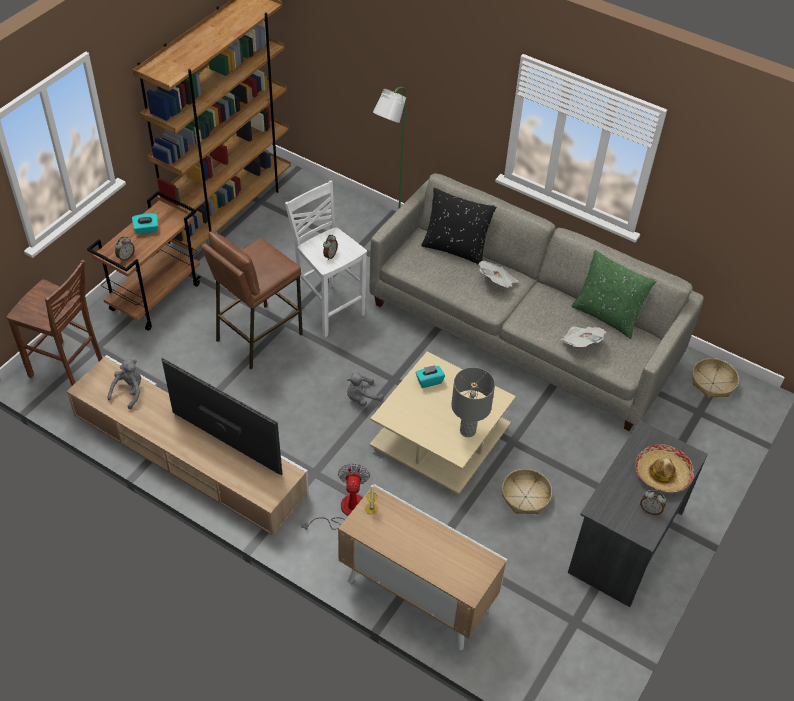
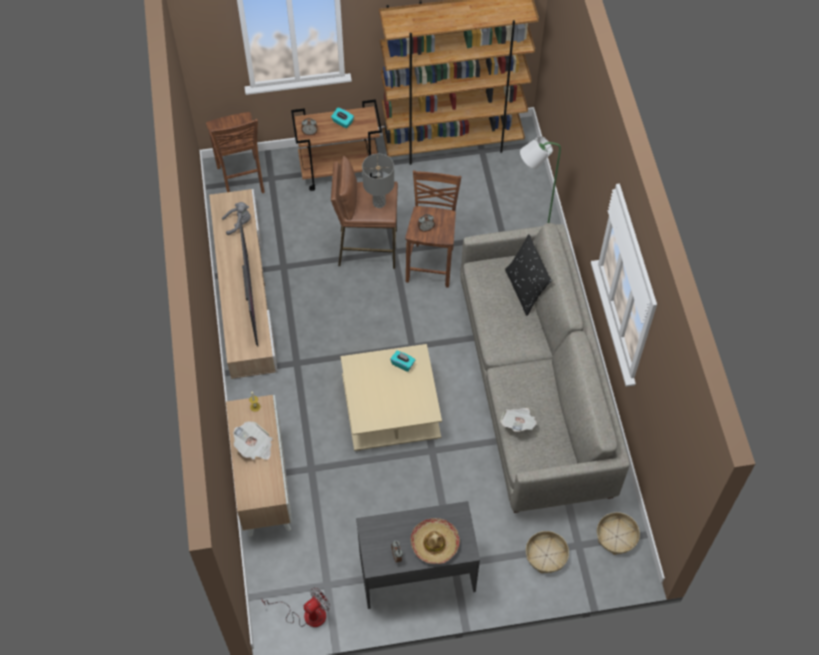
camera: 50 degrees right, 10 degrees up
white stool [285,181,367,337] -> brown stool [405,171,461,288]
fan [301,464,370,530] -> fan moved to [262,587,330,627]
grey plush toy [347,372,384,406] -> none
grey table lamp [451,367,495,437] -> grey table lamp moved to [362,154,394,208]
newspaper [479,261,519,288] -> newspaper moved to [233,421,273,460]
basket [502,469,552,514] -> basket moved to [526,531,569,573]
green pillow [572,250,656,339] -> none

